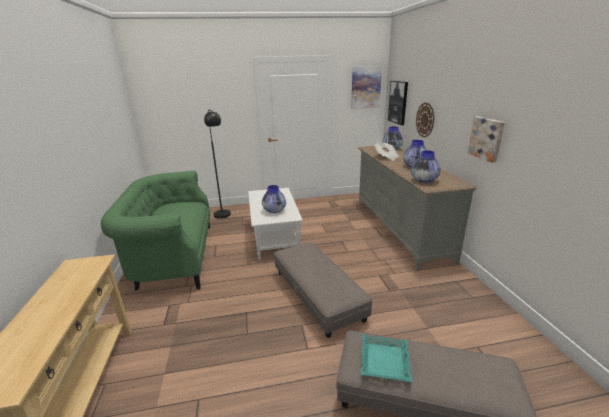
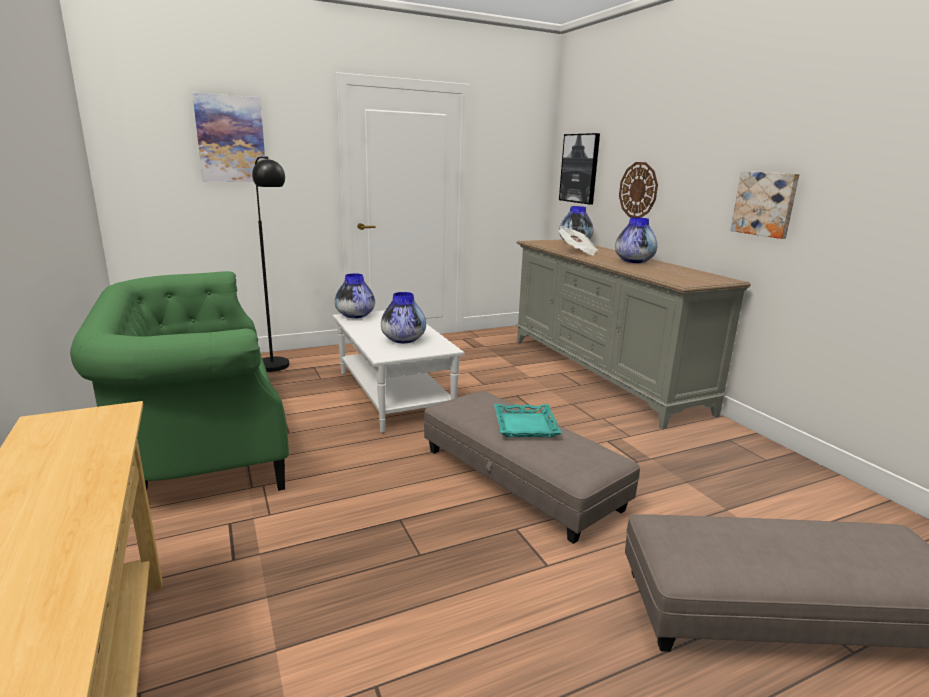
camera: 15 degrees left, 5 degrees down
picture [351,66,382,109] -> picture moved to [192,93,265,182]
turquoise tray [361,335,412,382] -> turquoise tray moved to [494,404,562,437]
vase [411,150,441,183] -> vase moved to [335,273,375,318]

